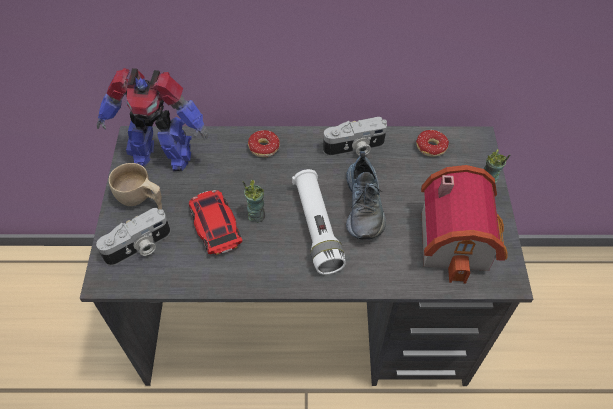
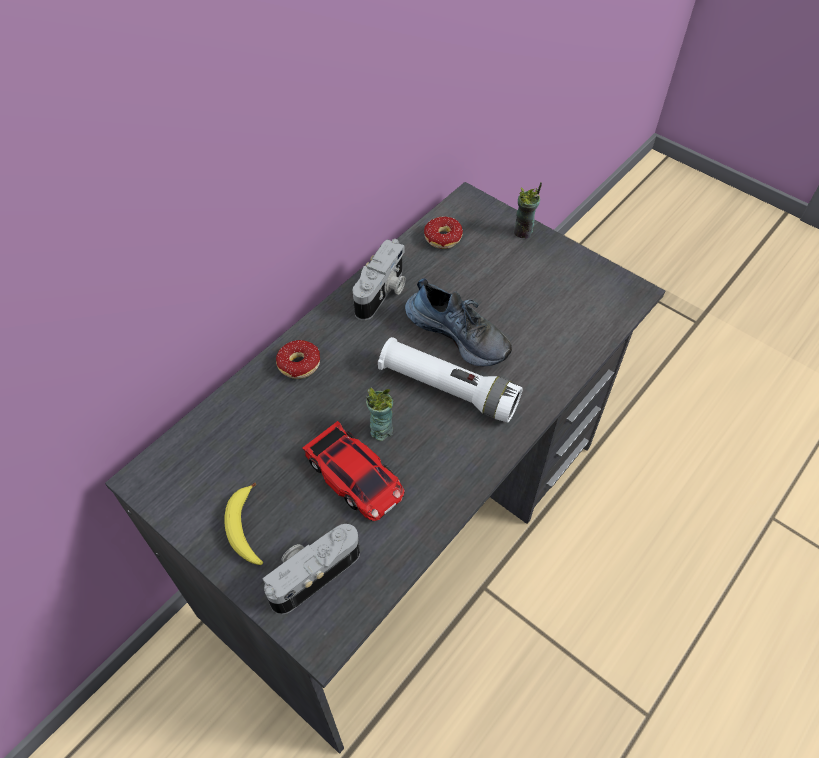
camera: 50 degrees left, 0 degrees up
camera [96,208,170,266] -> camera turned 135 degrees counterclockwise [262,524,360,615]
toy robot [97,68,209,171] -> none
beige cup [109,163,162,210] -> banana [224,483,263,565]
toy car [189,190,243,255] -> toy car turned 150 degrees counterclockwise [302,421,405,521]
toy house [421,165,507,284] -> none

